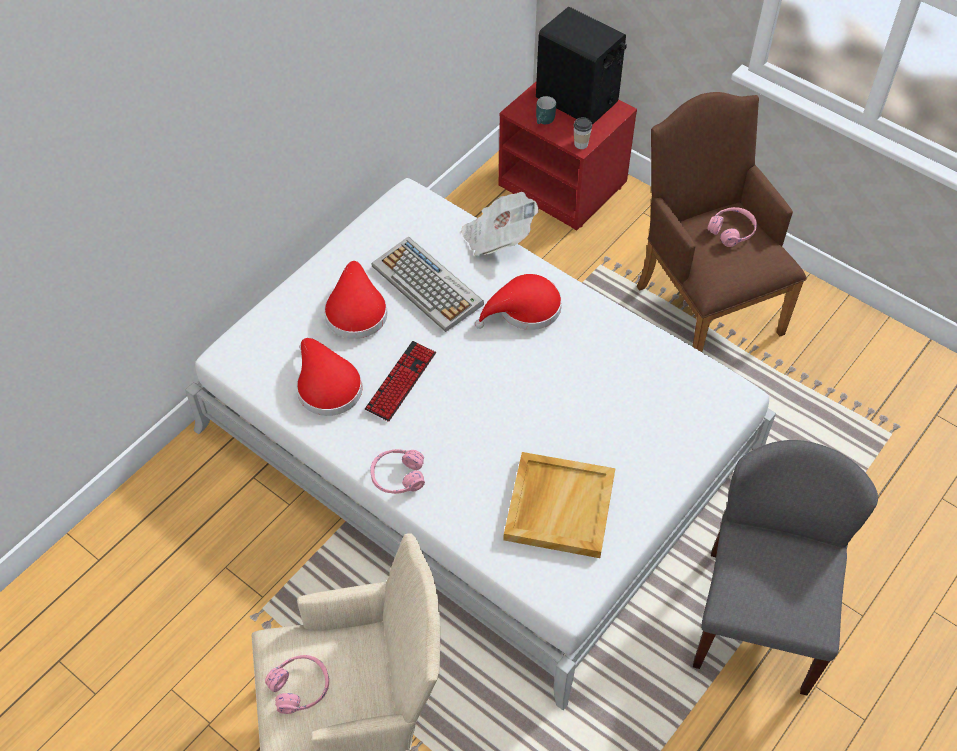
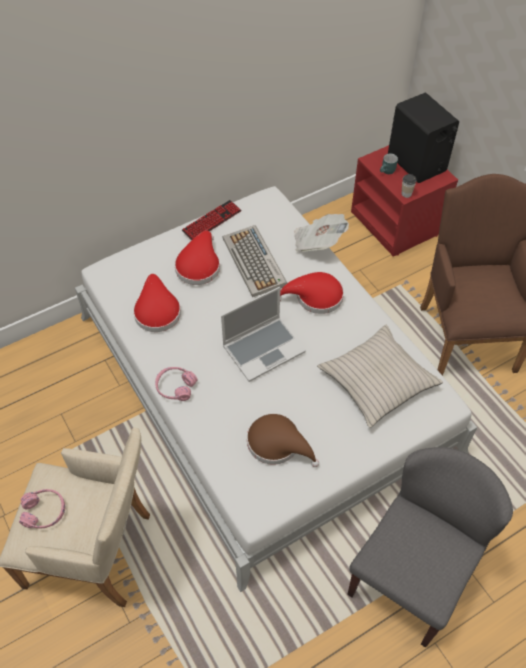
camera: 20 degrees right, 0 degrees up
keyboard [365,341,436,422] -> keyboard moved to [182,200,241,240]
beige tray [503,452,616,558] -> brown hat [247,414,319,467]
pink headphones [707,207,757,247] -> none
none -> laptop [221,287,306,382]
none -> beige pillow [317,325,443,428]

